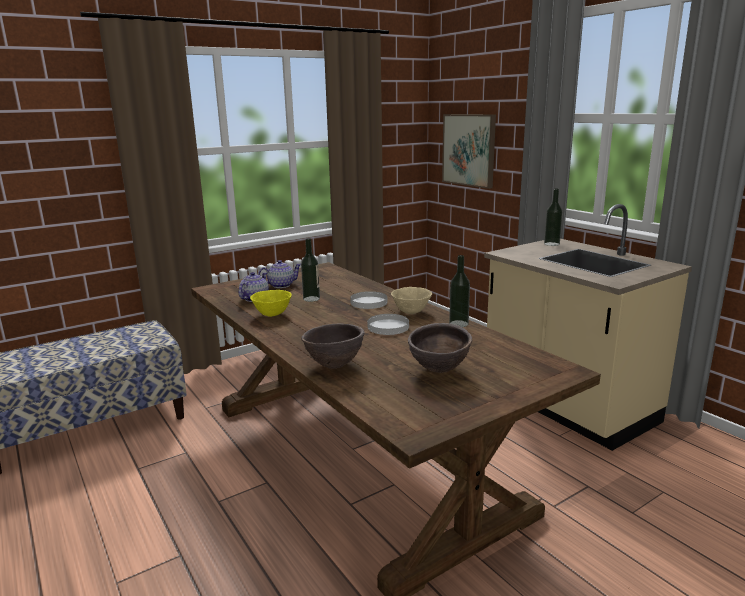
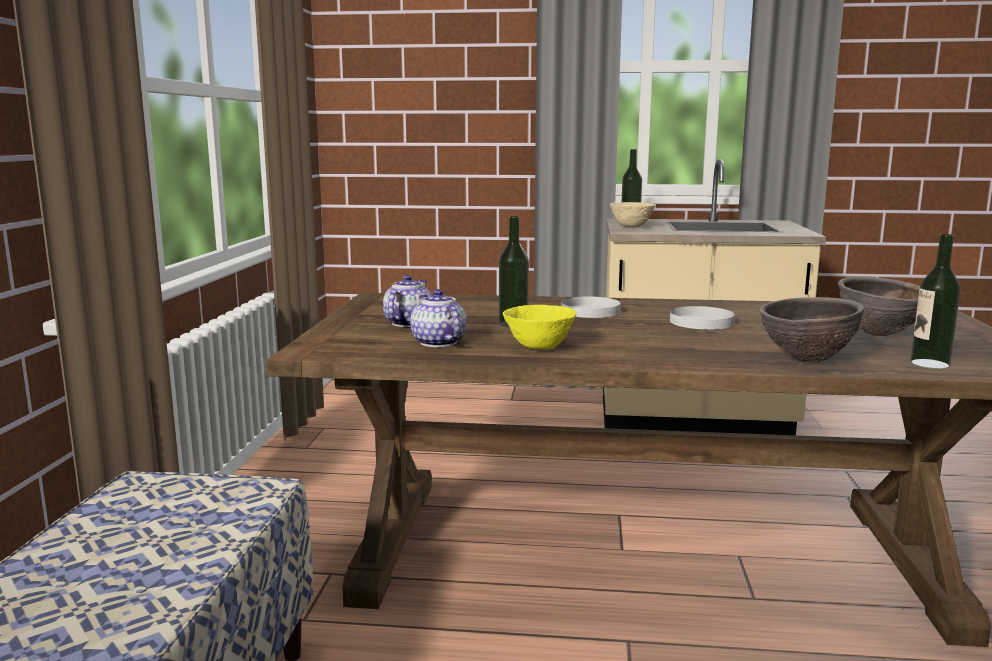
camera: 50 degrees left, 5 degrees down
beige bowl [391,287,432,314] -> beige bowl moved to [610,202,655,227]
picture [442,114,496,189] -> none
bottle [449,255,470,327] -> bottle moved to [911,234,961,369]

